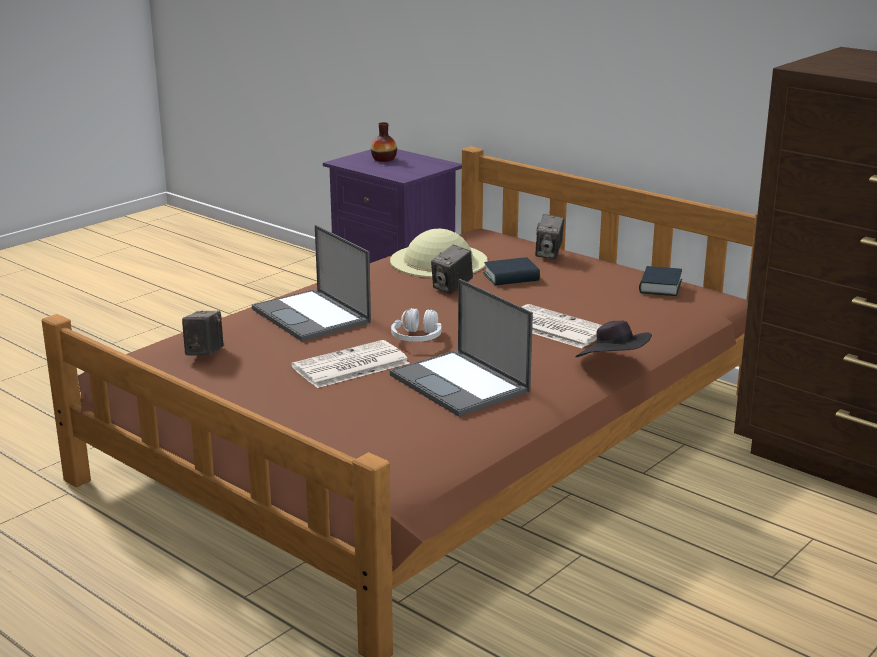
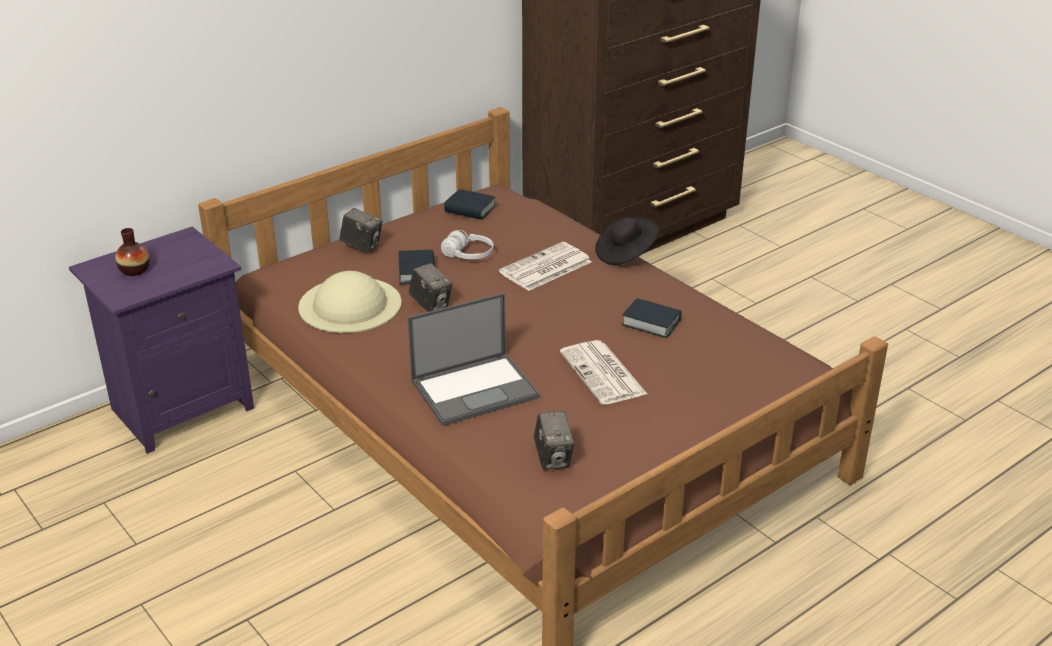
camera: 80 degrees left, 10 degrees up
camera [182,311,223,355] -> camera turned 120 degrees counterclockwise [534,411,574,470]
laptop [390,279,533,417] -> book [622,298,681,338]
white headphones [391,308,441,342] -> white headphones moved to [441,230,493,259]

